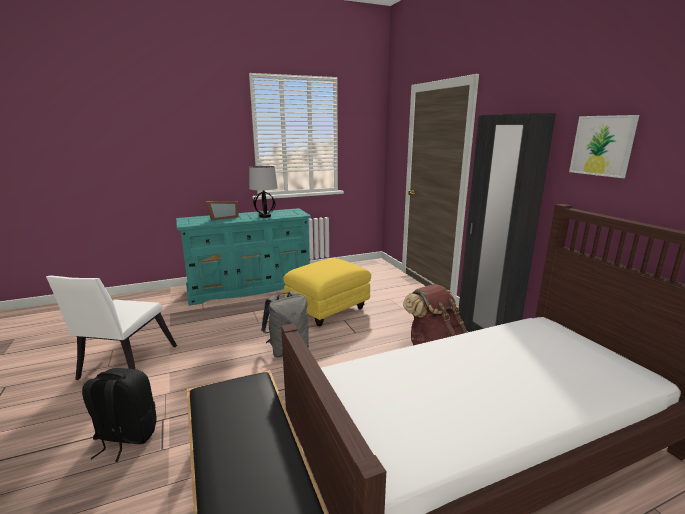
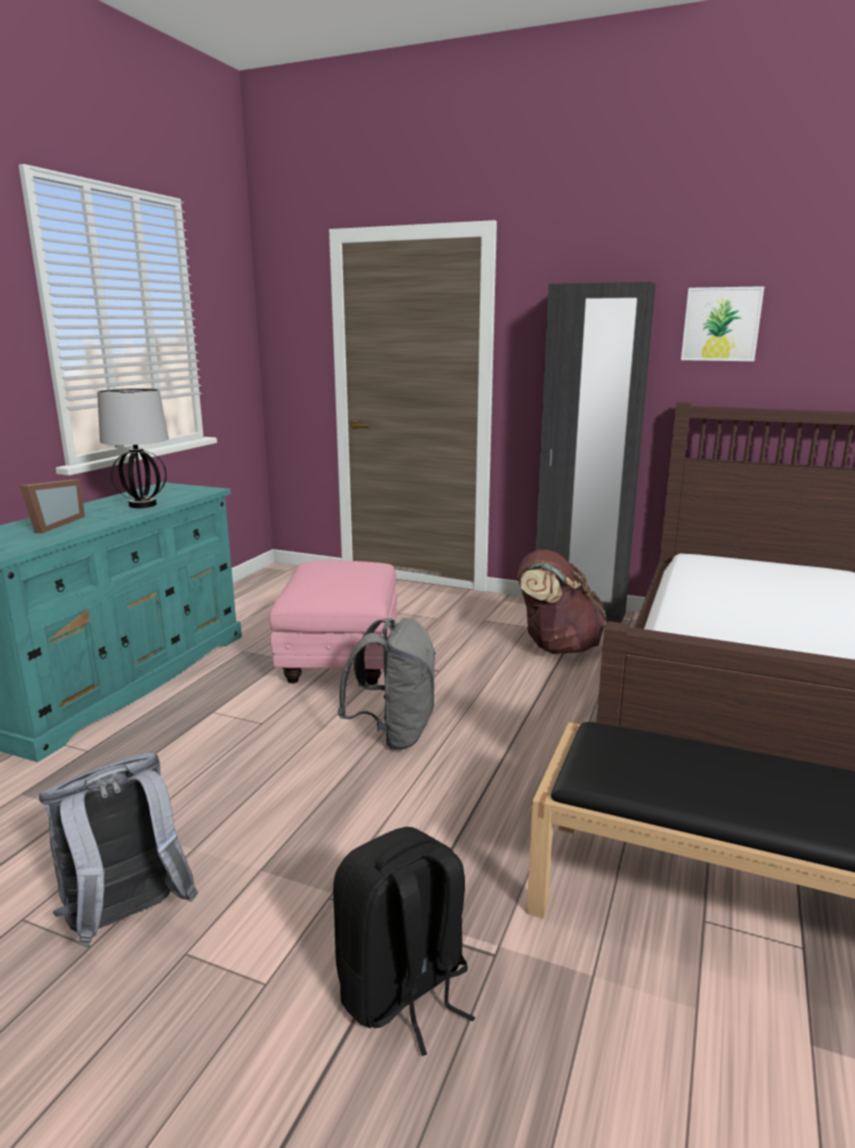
camera: 45 degrees left, 0 degrees up
white chair [46,275,177,380] -> grey backpack [39,752,198,947]
yellow ottoman [283,258,371,326] -> pink ottoman [269,560,397,685]

